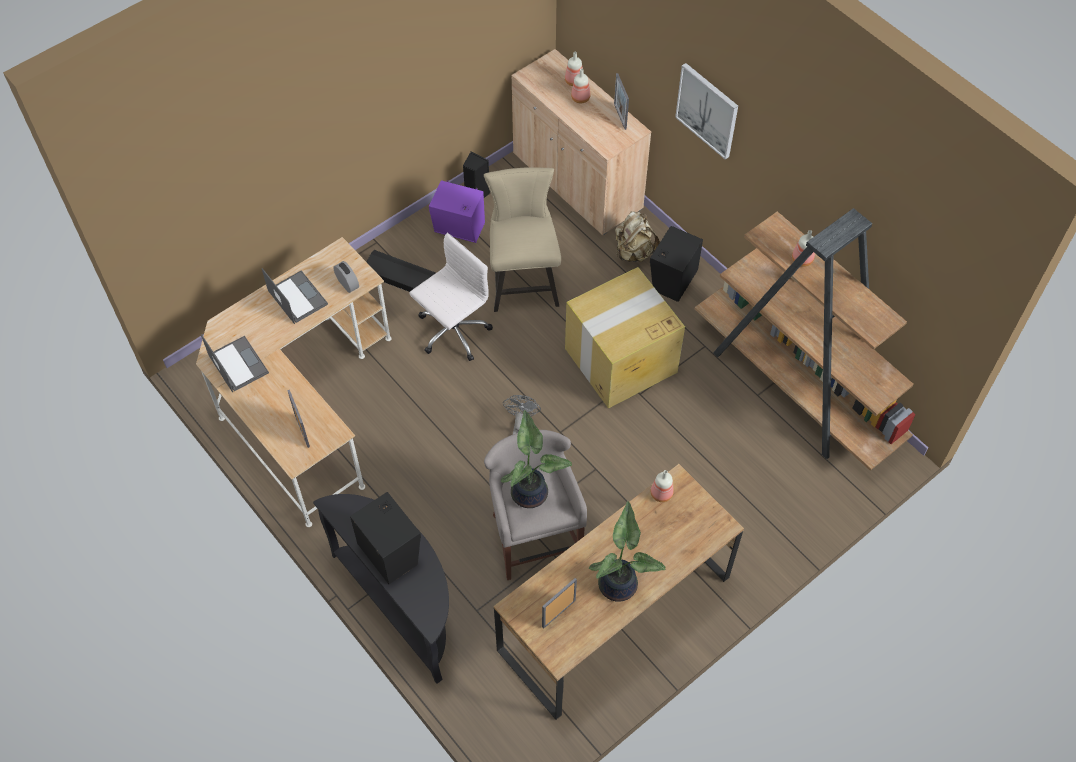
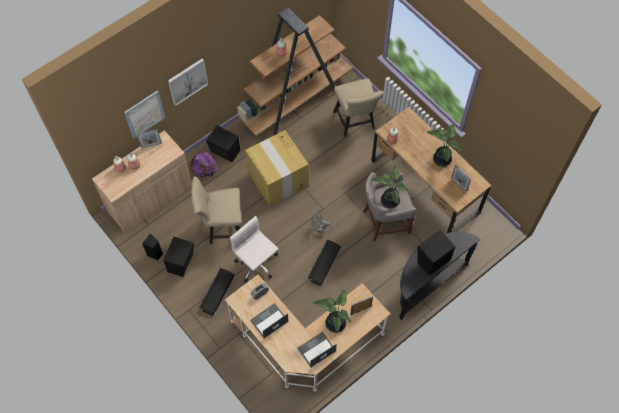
camera: 90 degrees left, 5 degrees up
purple speaker [429,180,485,243] -> black speaker [163,237,194,277]
beige backpack [615,211,660,262] -> purple backpack [190,150,217,177]
none -> picture [124,90,165,139]
none -> black storage box [308,240,340,286]
none -> potted plant [313,290,351,333]
none -> beige chair [333,78,384,137]

